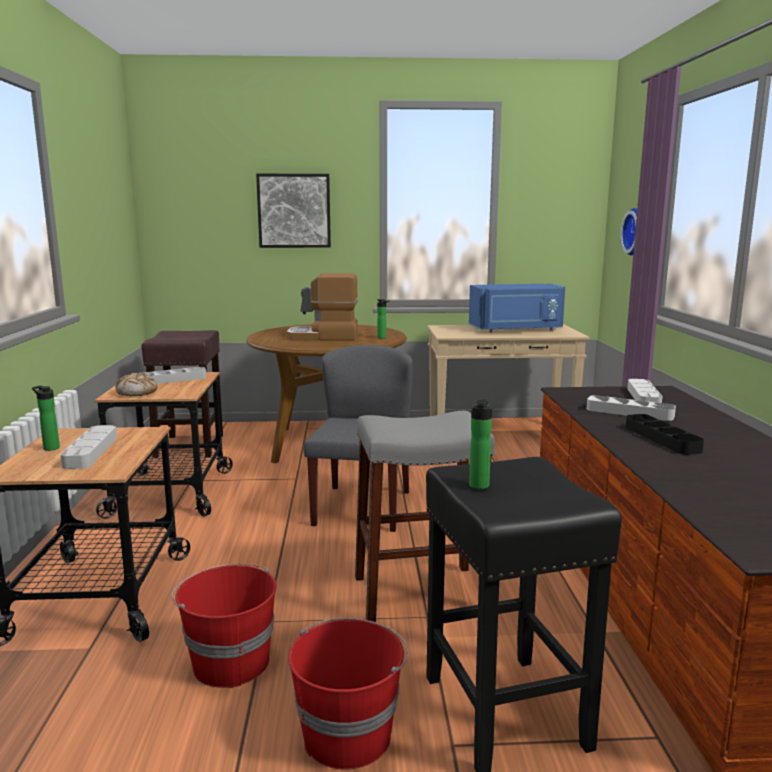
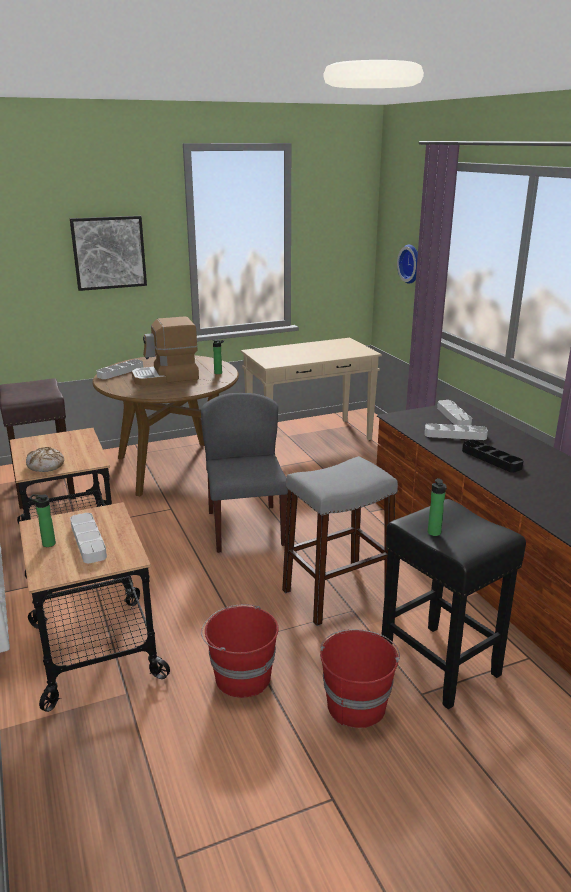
camera: 20 degrees left, 10 degrees up
grey tray [143,367,207,384] -> grey tray moved to [96,359,143,379]
blue microwave [469,284,565,332] -> none

